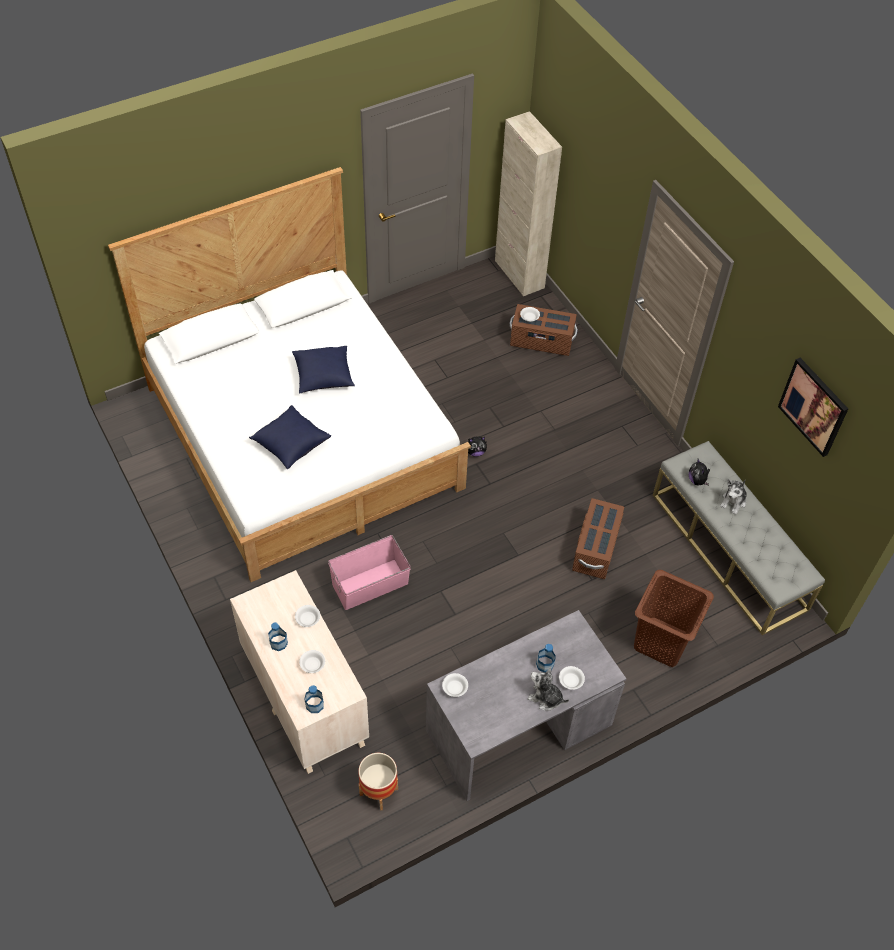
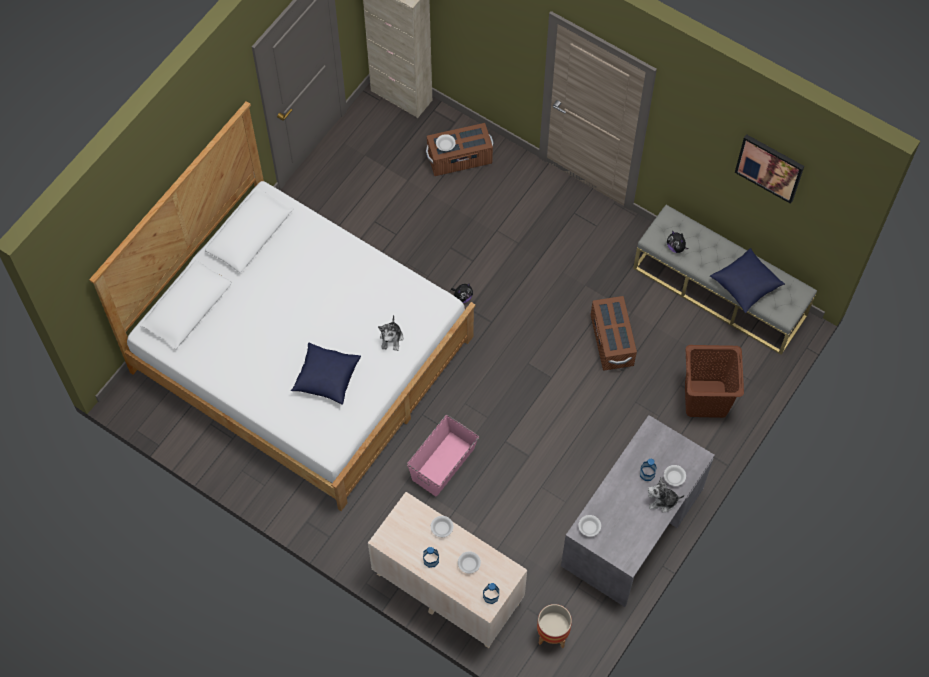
camera: 25 degrees left, 10 degrees up
blue pillow [292,346,355,393] -> blue pillow moved to [710,248,785,313]
plush toy [720,479,746,515] -> plush toy moved to [378,315,403,351]

